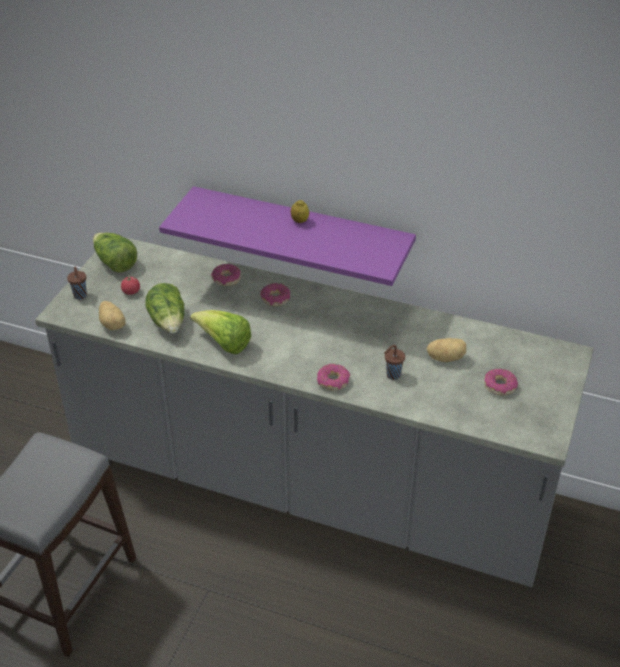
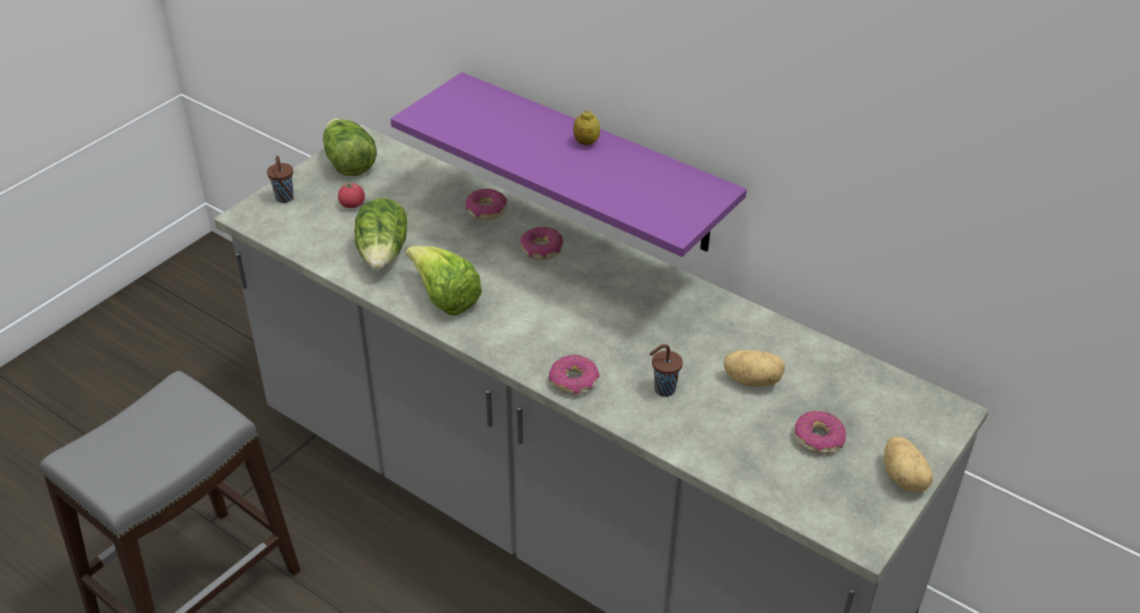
camera: 15 degrees right, 0 degrees up
potato [99,301,125,330] -> potato moved to [884,436,933,492]

